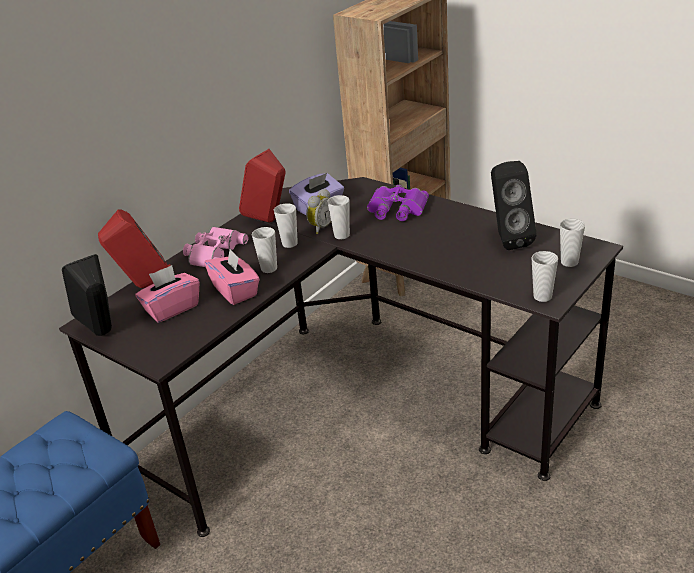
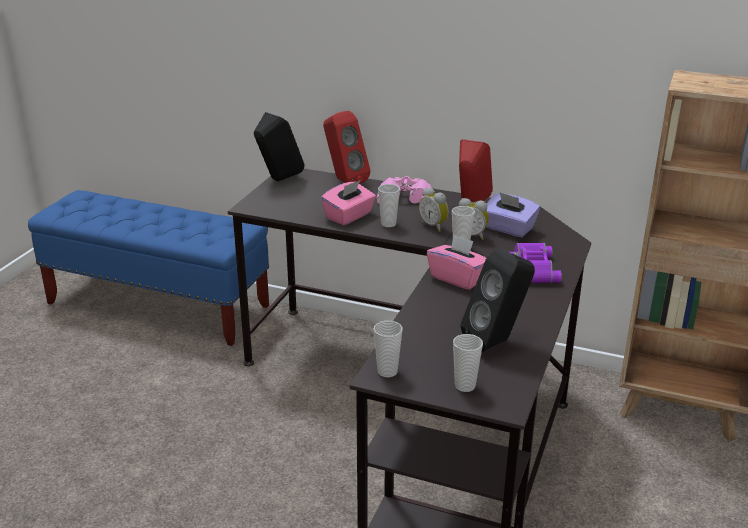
camera: 70 degrees right, 5 degrees down
pink tissue box [135,265,199,323] -> pink tissue box moved to [427,235,486,290]
cup [274,204,298,248] -> alarm clock [419,187,449,232]

